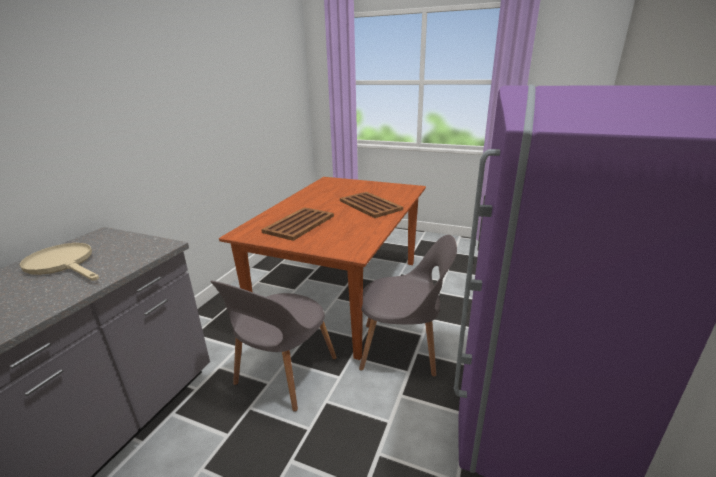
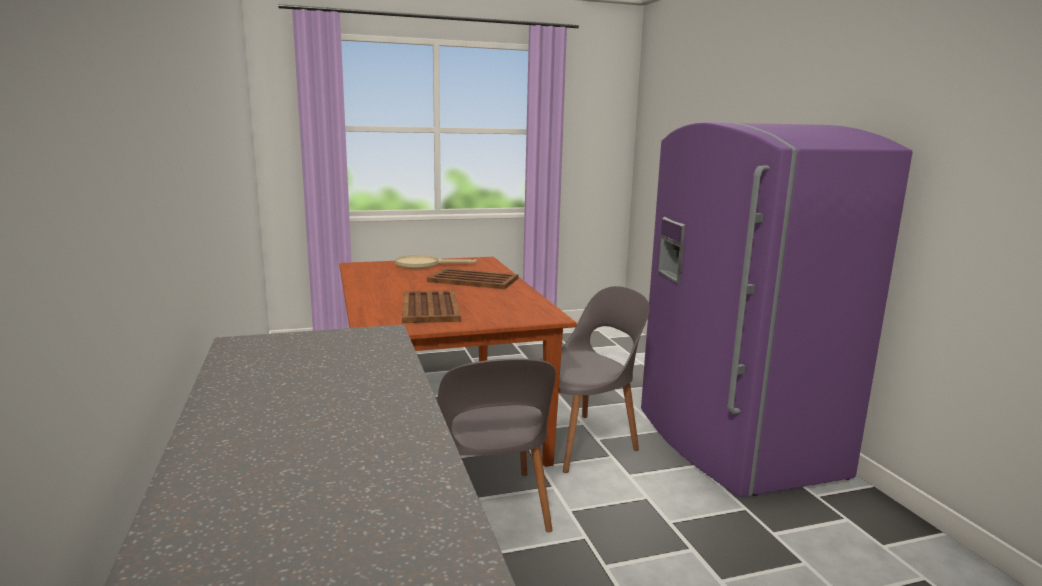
camera: 40 degrees left, 10 degrees down
beige frying pan [20,243,99,281] -> beige frying pan moved to [395,255,477,269]

